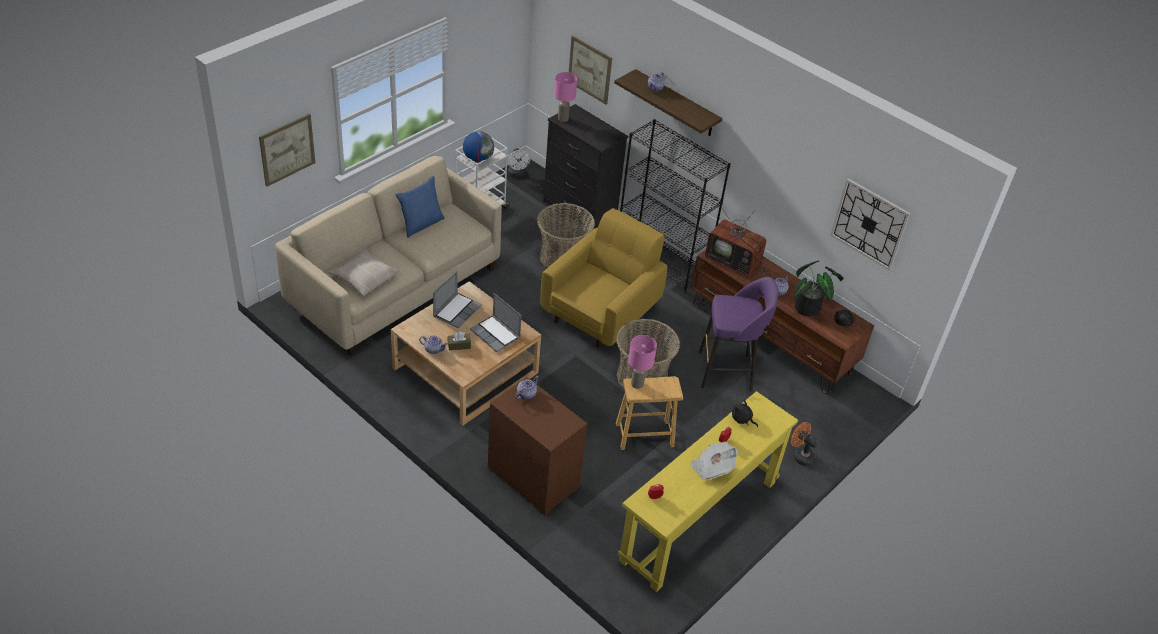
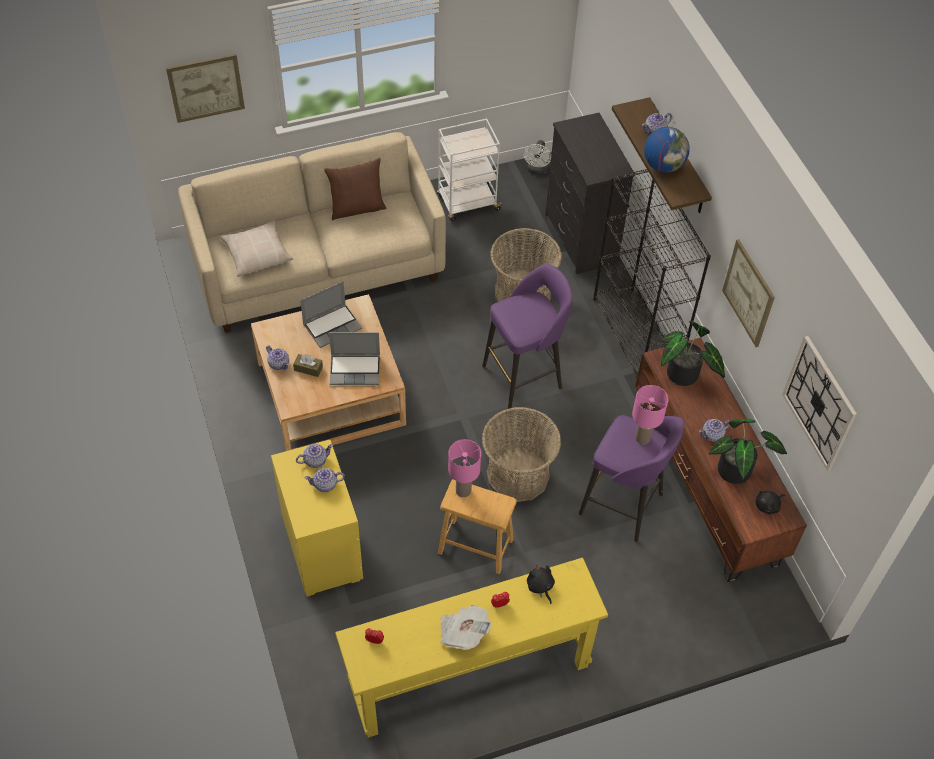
camera: 30 degrees right, 10 degrees up
blue pillow [396,176,445,238] -> brown pillow [324,158,386,220]
globe [463,131,494,163] -> globe moved to [644,127,690,173]
laptop [470,293,522,352] -> laptop turned 75 degrees counterclockwise [329,332,380,385]
brown dresser [488,377,587,516] -> yellow dresser [271,440,363,597]
yellow armchair [541,208,667,348] -> purple stool [482,264,573,409]
pink table lamp [554,72,577,122] -> pink table lamp moved to [632,385,668,444]
picture [569,36,612,104] -> picture moved to [722,239,775,347]
television [705,209,766,276] -> potted plant [661,321,725,386]
orange fan [791,422,819,466] -> none
none -> teapot [305,468,345,492]

